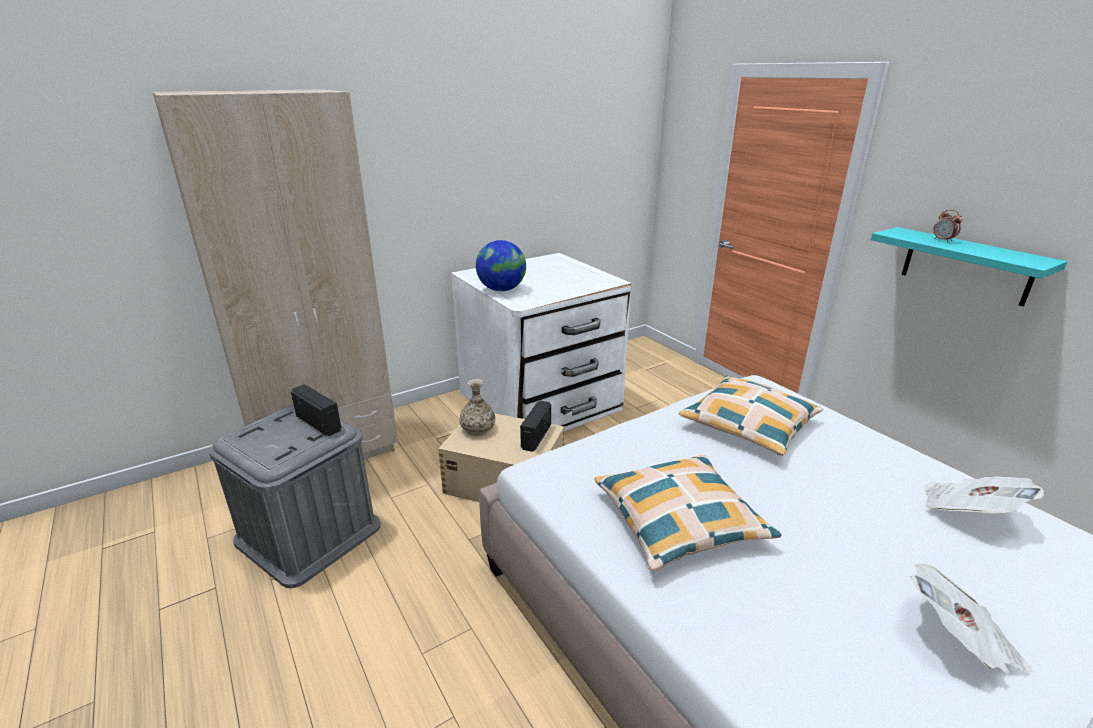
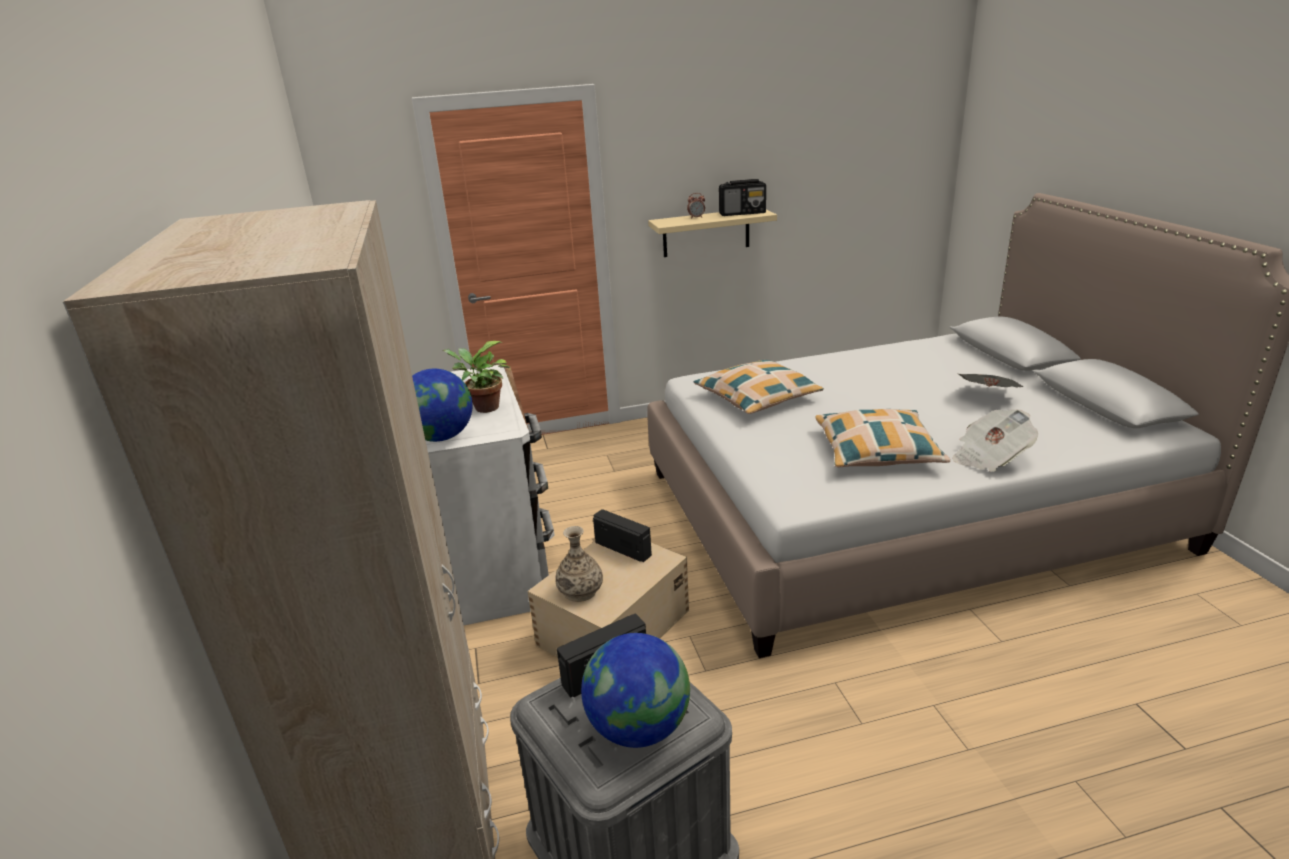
camera: 70 degrees left, 0 degrees up
turquoise shelf [871,227,1068,306] -> beige shelf [648,210,777,257]
newspaper [925,476,1044,514] -> newspaper moved to [952,409,1038,472]
none -> potted plant [443,341,509,413]
none -> globe [581,633,690,748]
none -> radio [719,179,766,216]

